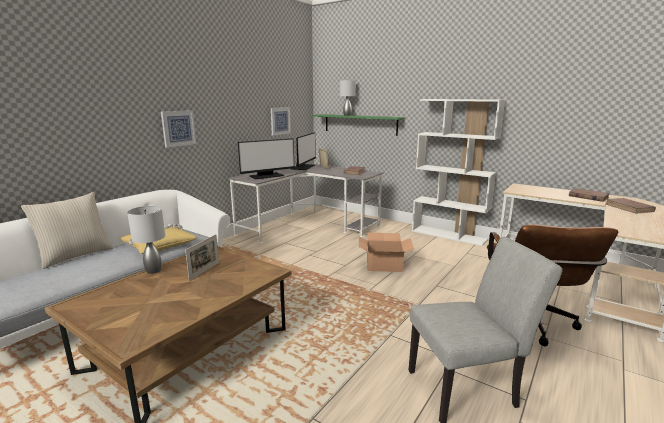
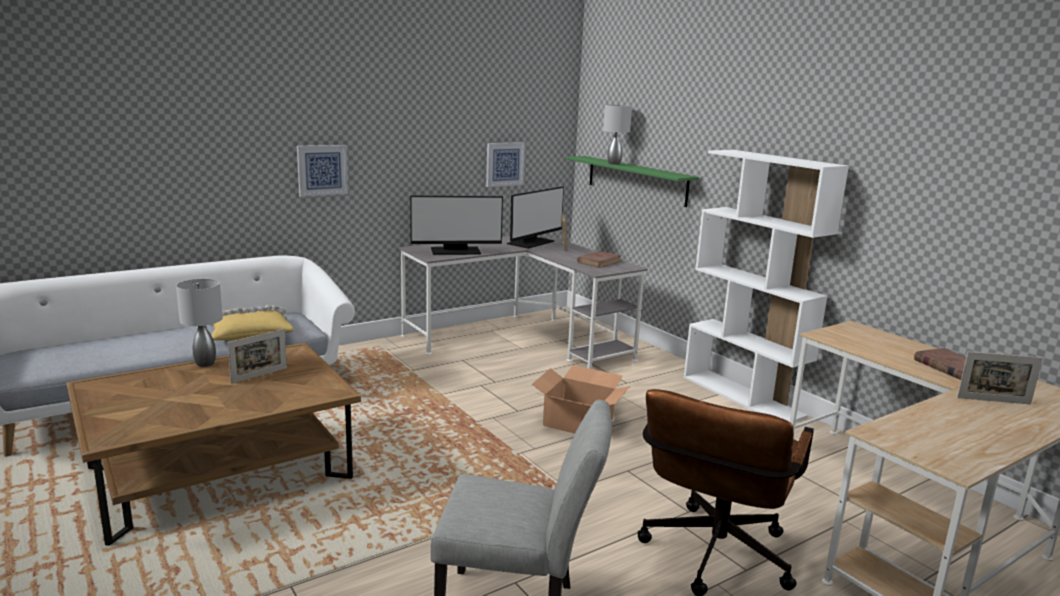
camera: 20 degrees right, 0 degrees up
beige pillow [21,192,113,269] -> none
brown book [605,198,656,213] -> picture frame [957,352,1043,405]

